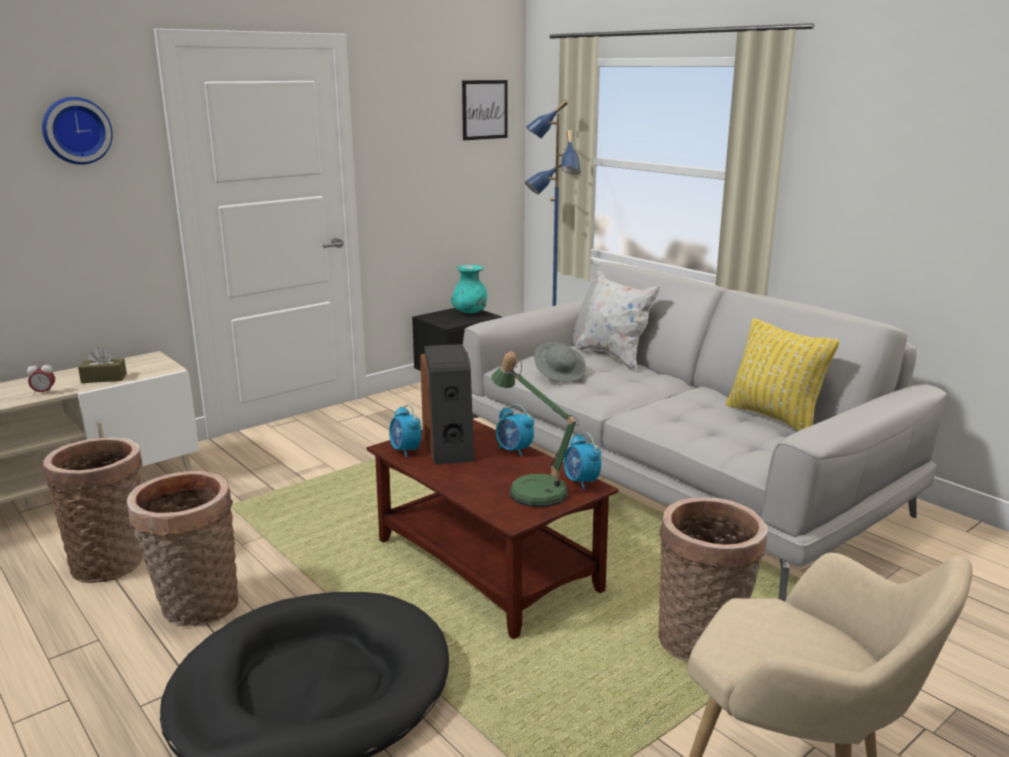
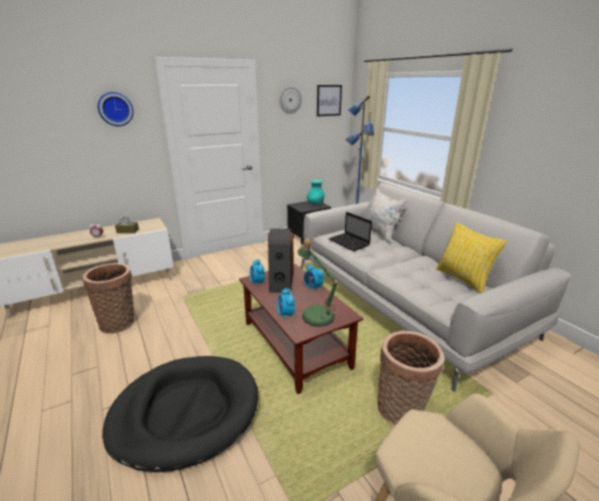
camera: 10 degrees right, 5 degrees up
basket [127,471,239,626] -> none
grey hat [534,342,586,382] -> laptop [328,212,372,251]
alarm clock [564,433,601,490] -> alarm clock moved to [278,288,295,320]
none -> wall clock [279,86,302,114]

